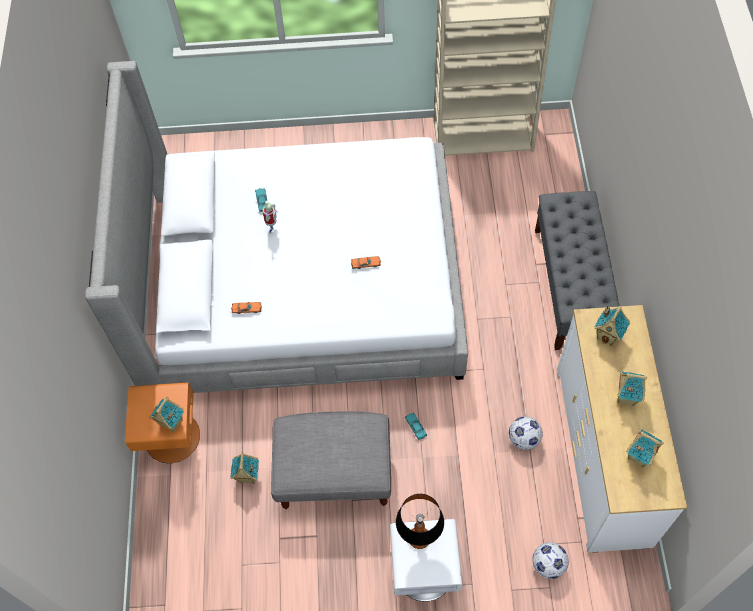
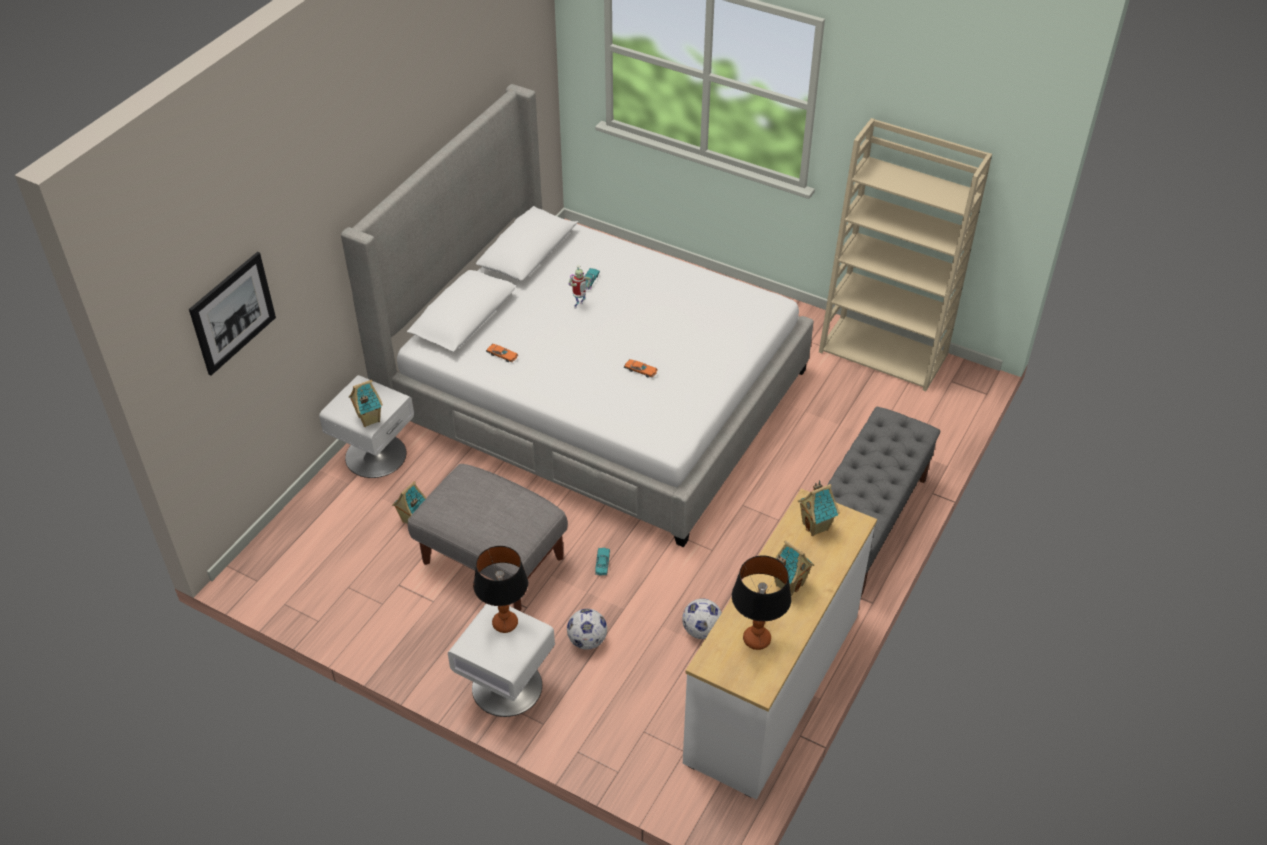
camera: 30 degrees right, 15 degrees down
orange nightstand [125,382,200,463] -> white nightstand [319,375,414,478]
football [532,542,569,579] -> football moved to [567,609,607,650]
toy house [626,429,664,468] -> table lamp [732,556,792,650]
none -> picture [189,252,276,375]

